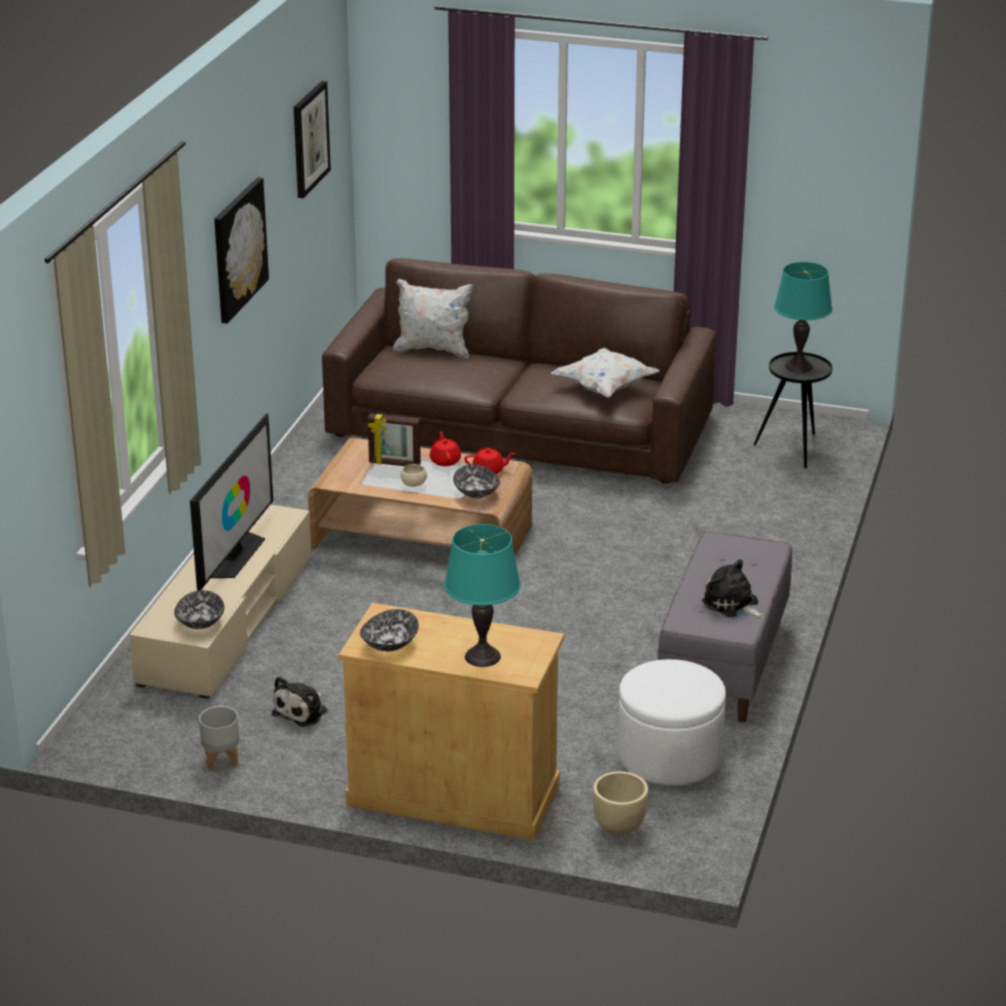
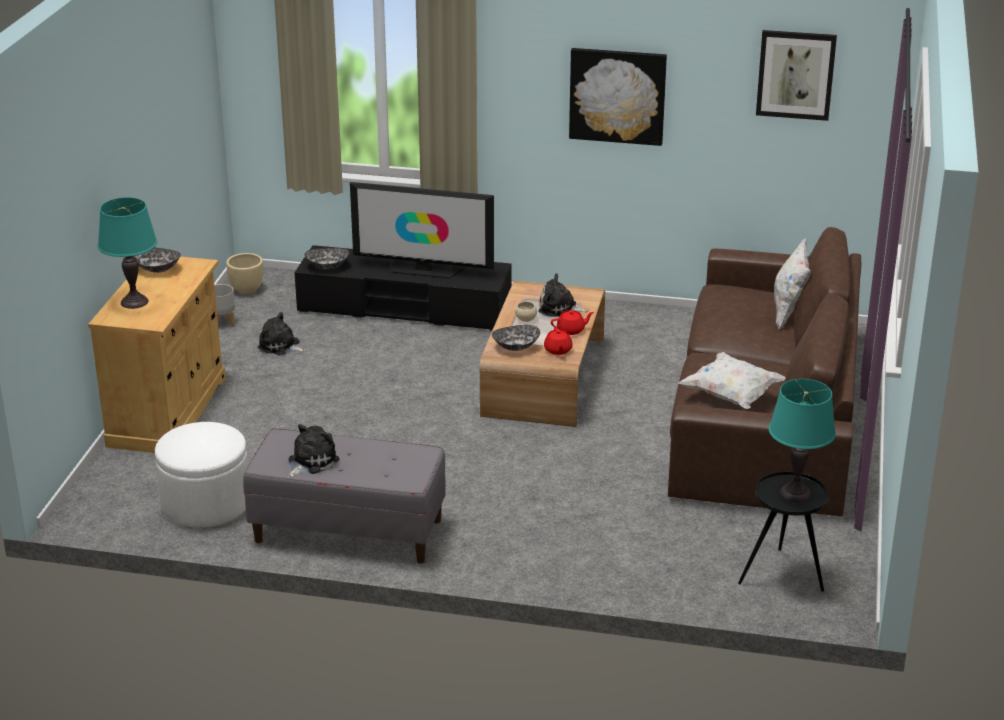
camera: 85 degrees right, 0 degrees up
beige tv stand [129,505,312,699] -> black tv stand [295,245,511,331]
picture frame [368,413,421,466] -> plush toy [538,274,589,317]
beige planter [593,771,648,837] -> beige planter moved to [226,253,263,295]

